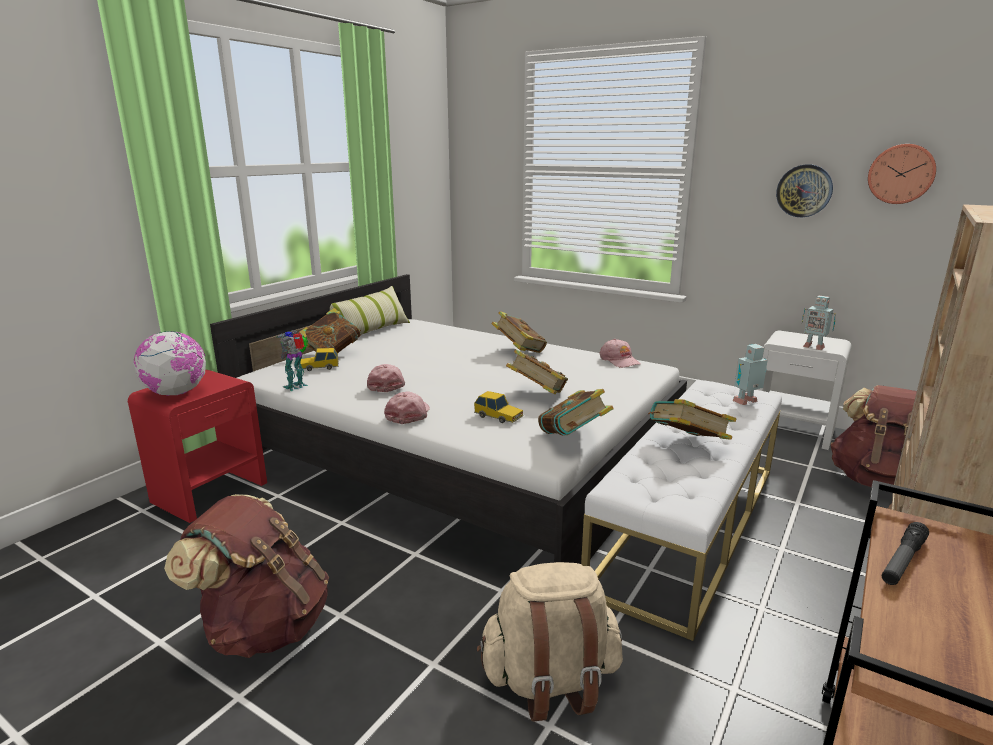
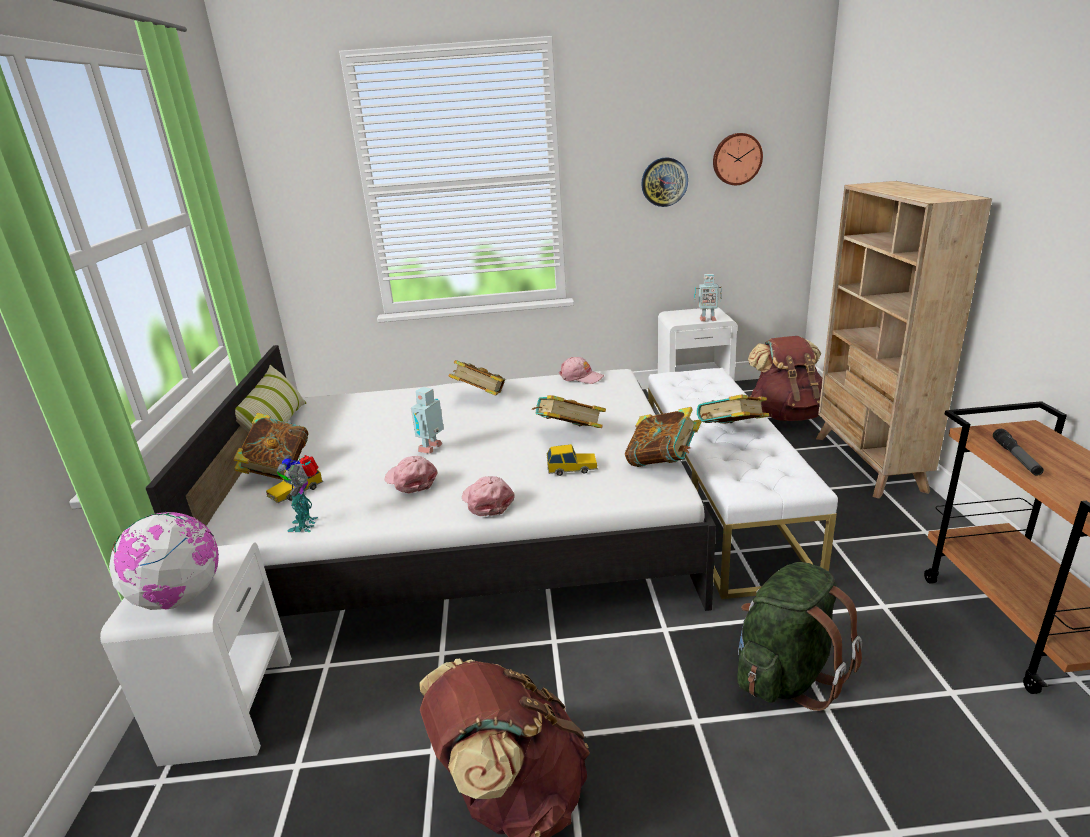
camera: 35 degrees left, 5 degrees up
red nightstand [128,370,267,523] -> white nightstand [100,542,292,766]
beige backpack [477,562,623,722] -> green backpack [737,562,862,711]
toy robot [733,344,768,405] -> toy robot moved to [411,387,444,454]

